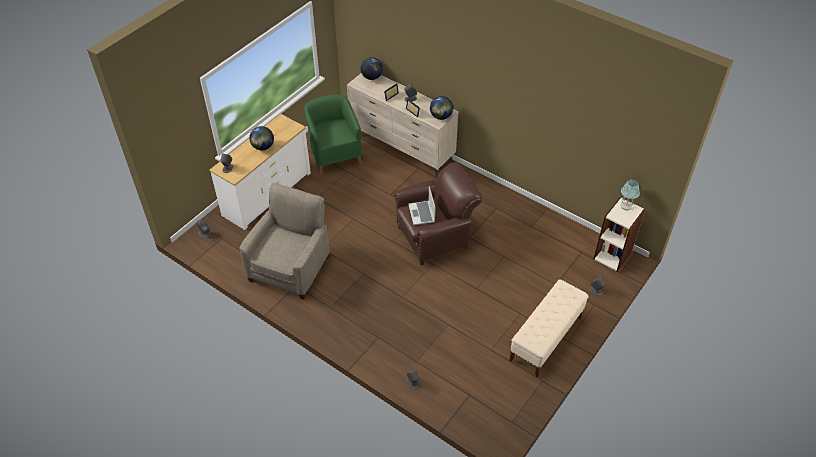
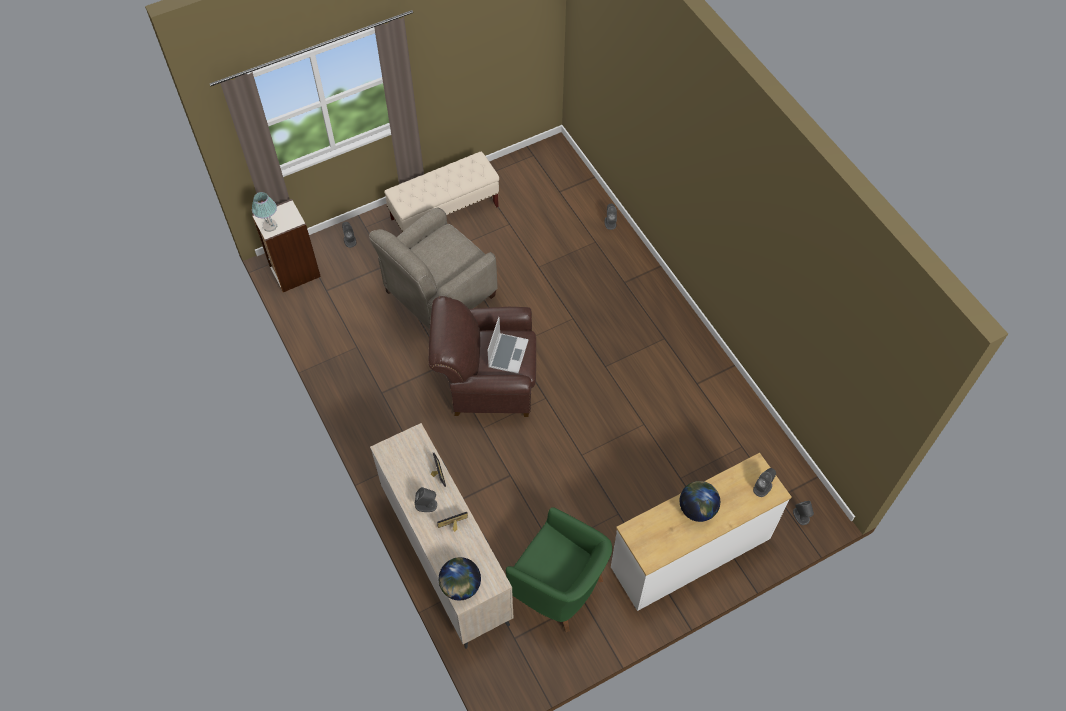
camera: 155 degrees left, 10 degrees up
beige armchair [239,183,330,300] -> beige armchair moved to [369,208,498,329]
green armchair [304,94,362,176] -> green armchair turned 60 degrees counterclockwise [506,507,612,632]
globe [430,96,453,120] -> none

